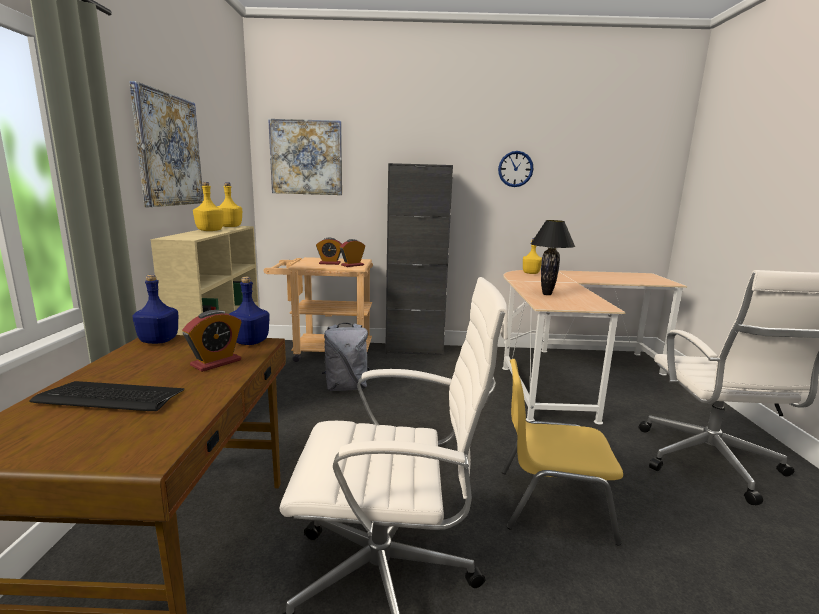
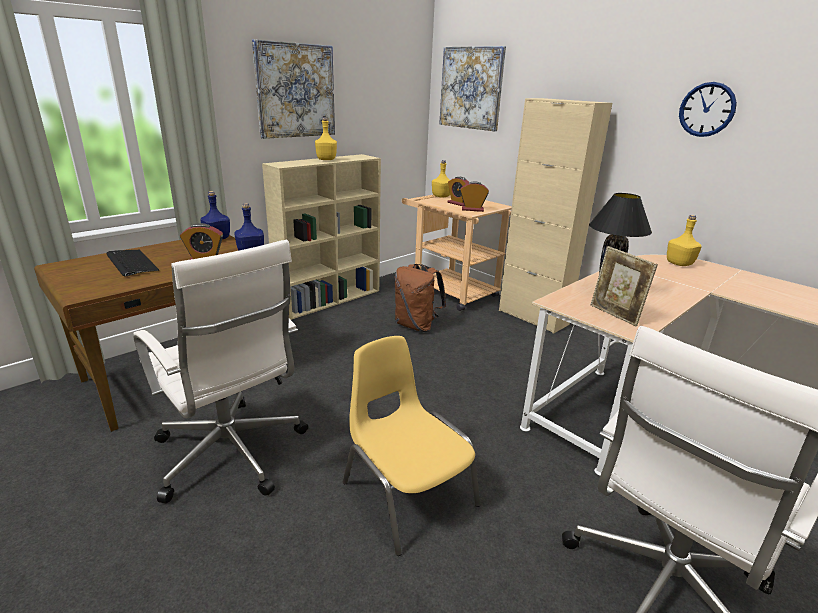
camera: 45 degrees right, 10 degrees up
yellow bottle [217,182,242,227] -> yellow bottle moved to [432,160,450,197]
grey backpack [322,323,370,391] -> brown backpack [395,264,446,332]
black cabinet [385,163,453,356] -> beige cabinet [499,98,612,334]
none -> picture frame [591,246,658,326]

